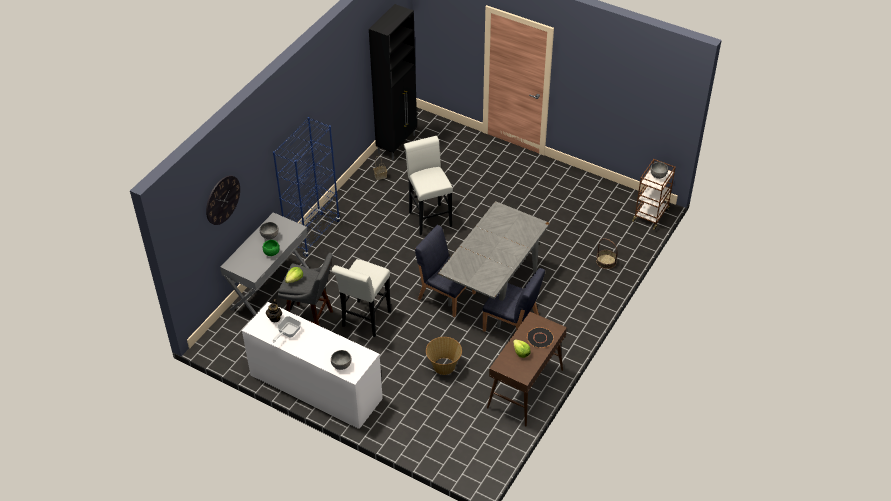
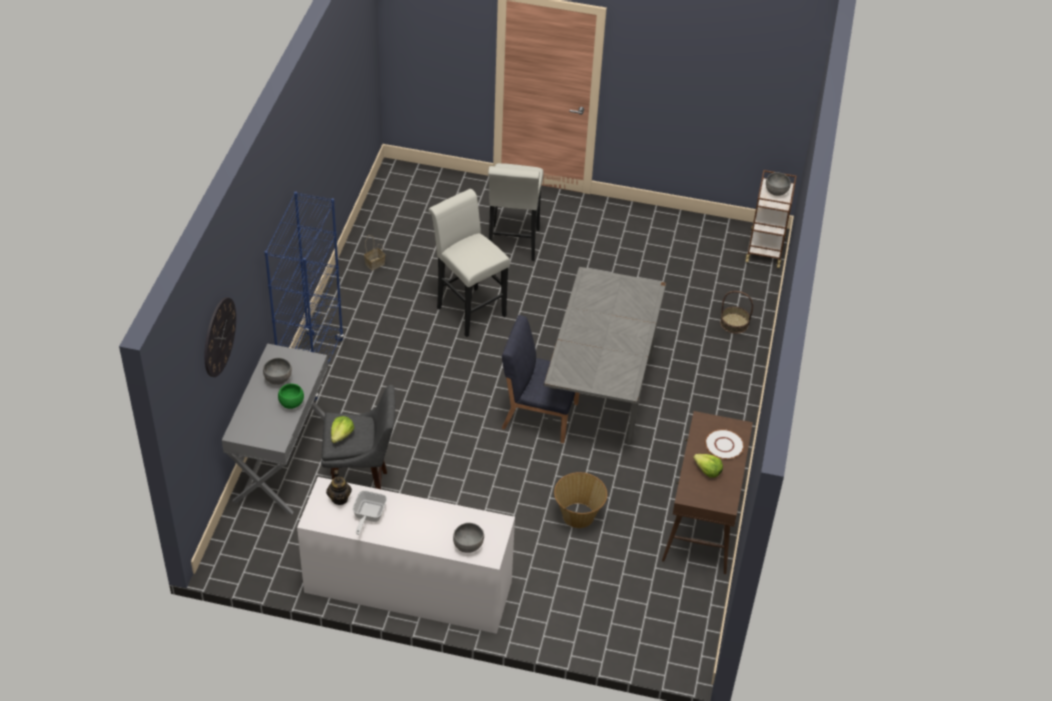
camera: 20 degrees left, 0 degrees up
white stool [331,259,391,337] -> white stool moved to [488,163,543,261]
black cabinet [369,4,417,159] -> none
blue chair [482,268,545,332] -> none
black plate [527,327,554,348] -> white plate [705,429,744,459]

